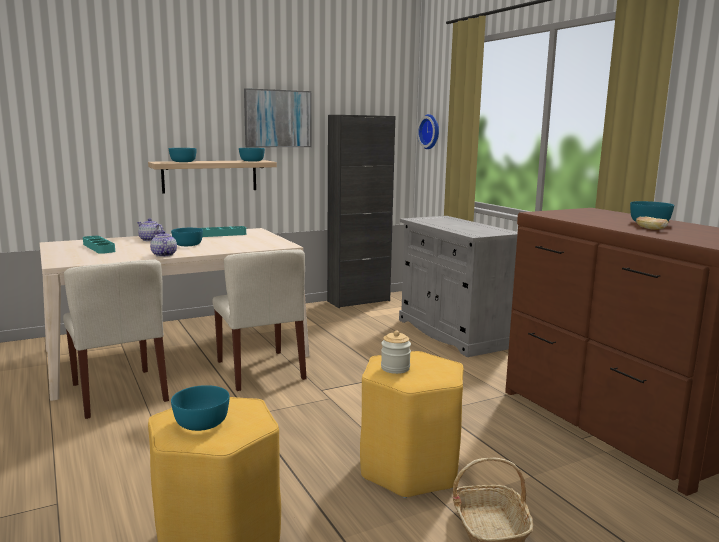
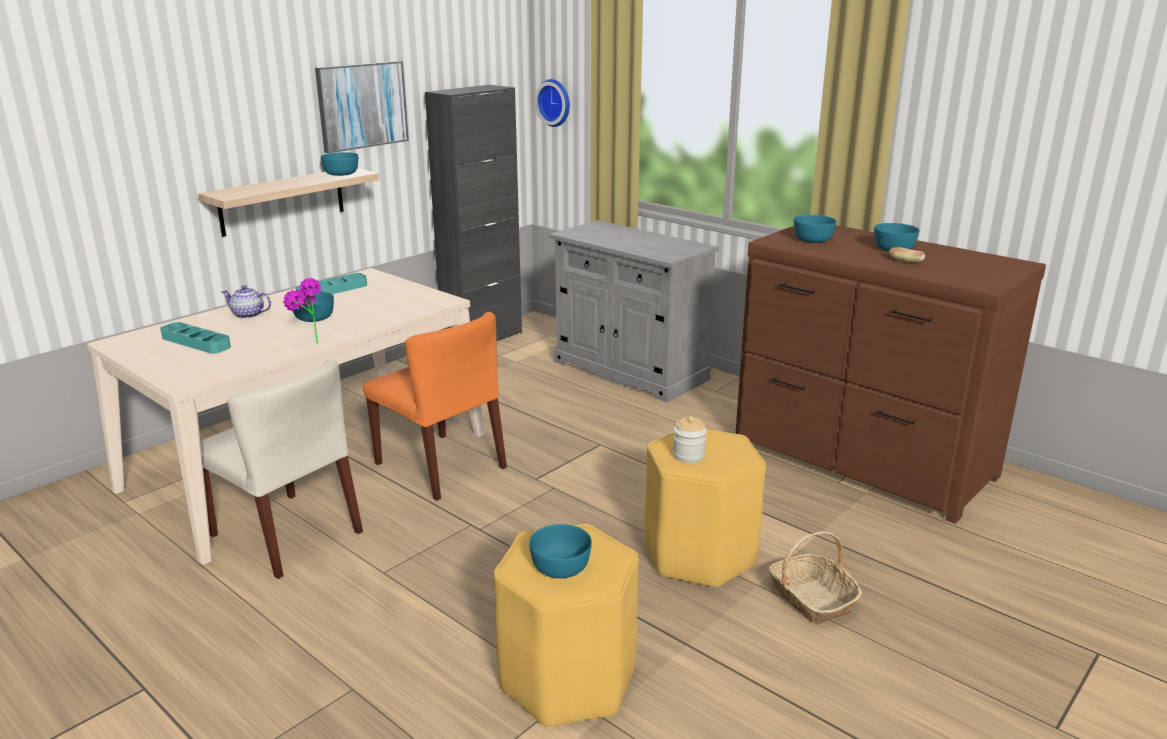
camera: 20 degrees left, 10 degrees up
teapot [150,231,177,257] -> potted plant [283,278,321,344]
turquoise bowl [169,148,197,162] -> turquoise bowl moved to [794,215,836,243]
beige chair [212,249,307,391] -> orange chair [363,312,507,501]

